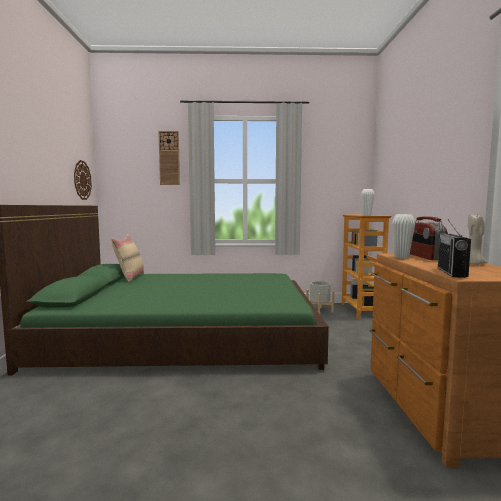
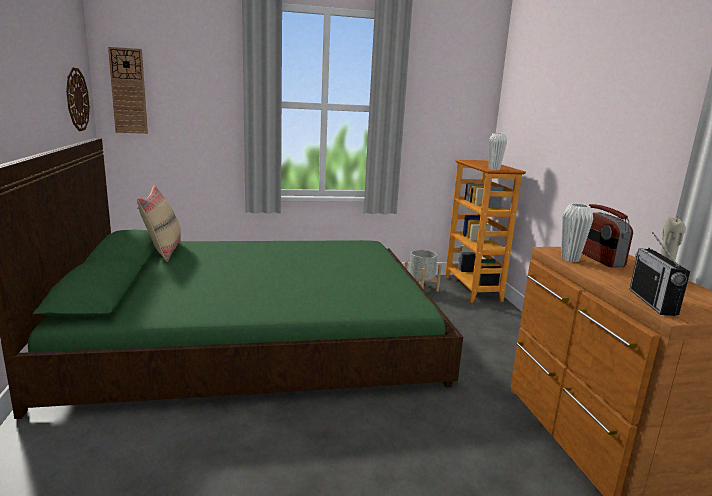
camera: 10 degrees left, 10 degrees up
wall clock [158,131,180,185] -> wall clock moved to [108,47,148,134]

